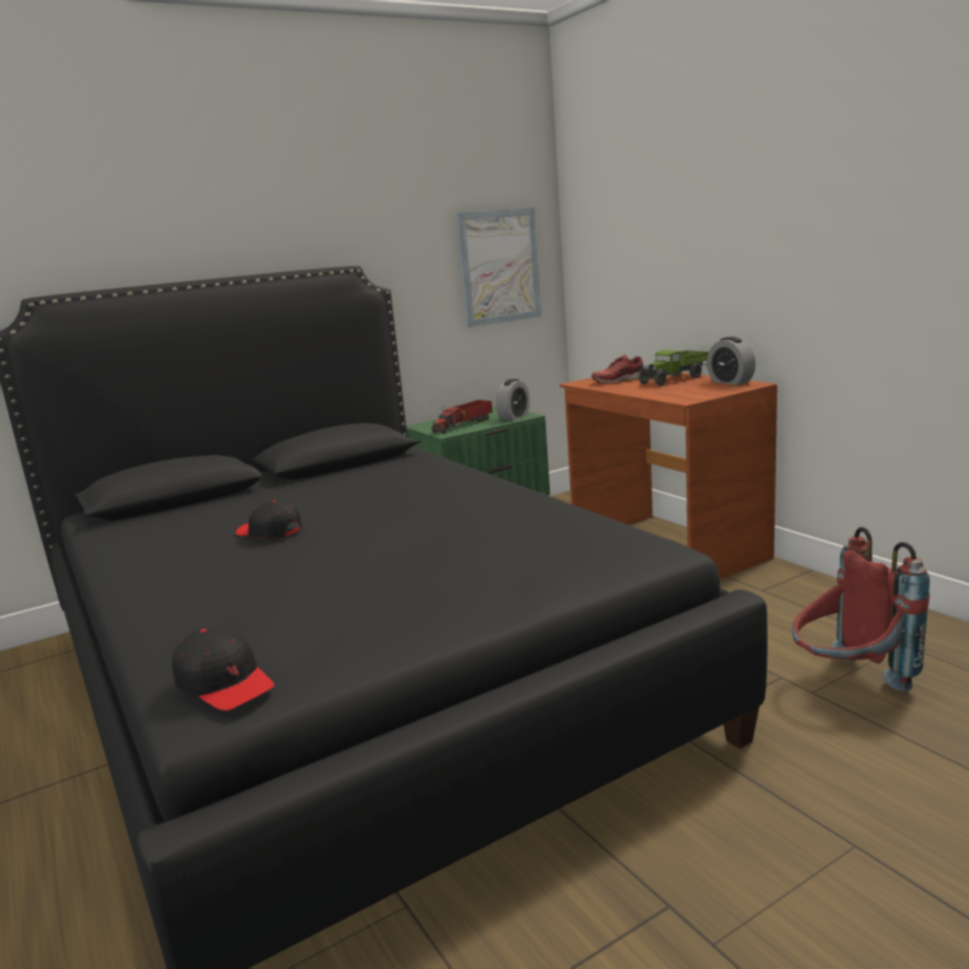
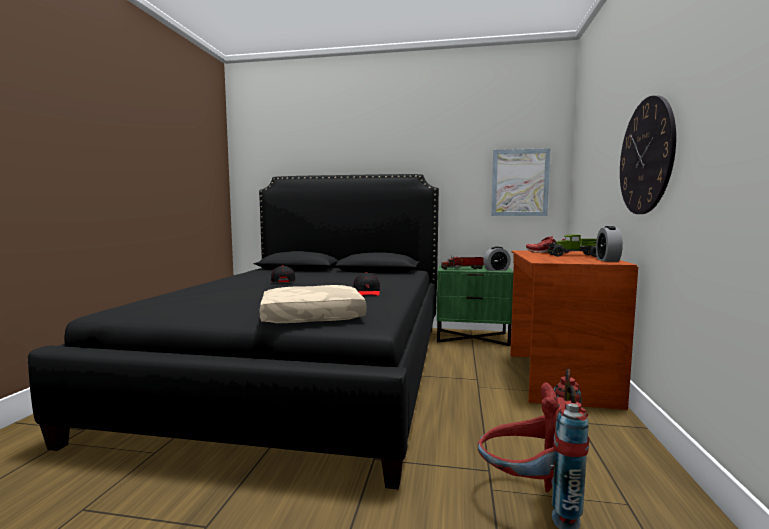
camera: 40 degrees right, 10 degrees down
black cap [172,628,274,711] -> black cap moved to [353,272,380,296]
none -> beige pillow [260,285,367,323]
none -> wall clock [620,95,676,214]

